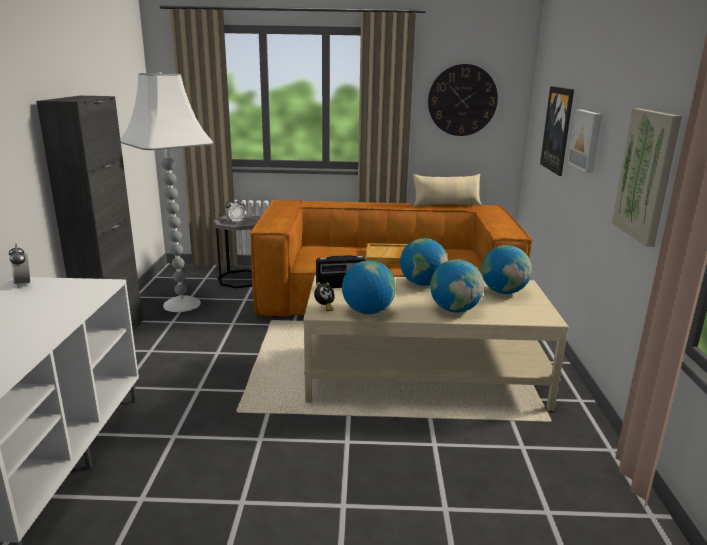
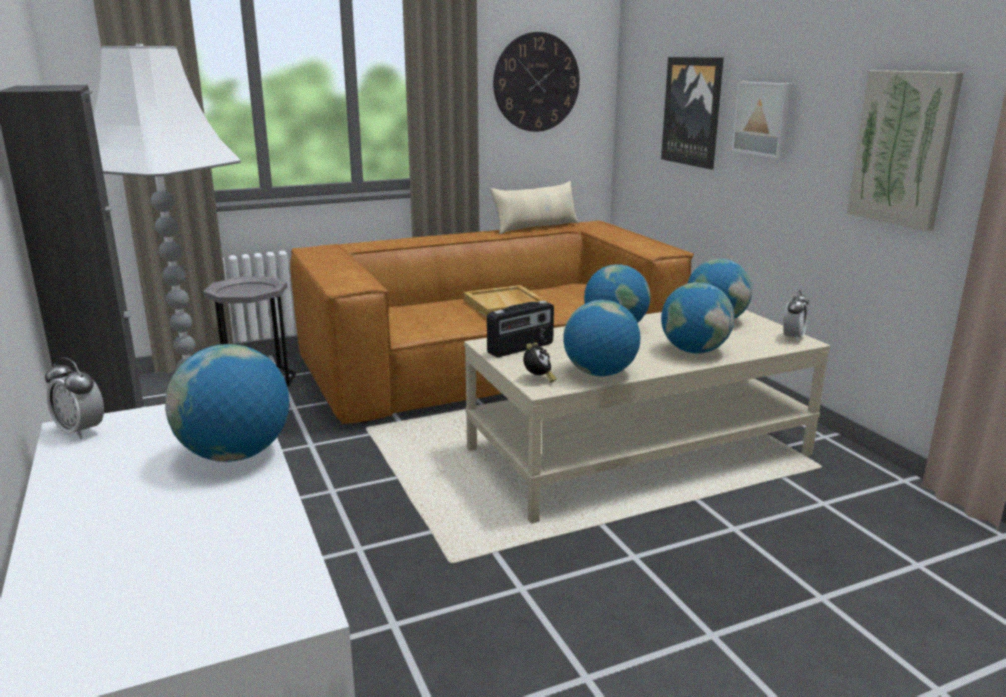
camera: 25 degrees left, 0 degrees up
alarm clock [225,197,245,223] -> alarm clock moved to [783,290,809,342]
none -> globe [165,344,290,462]

